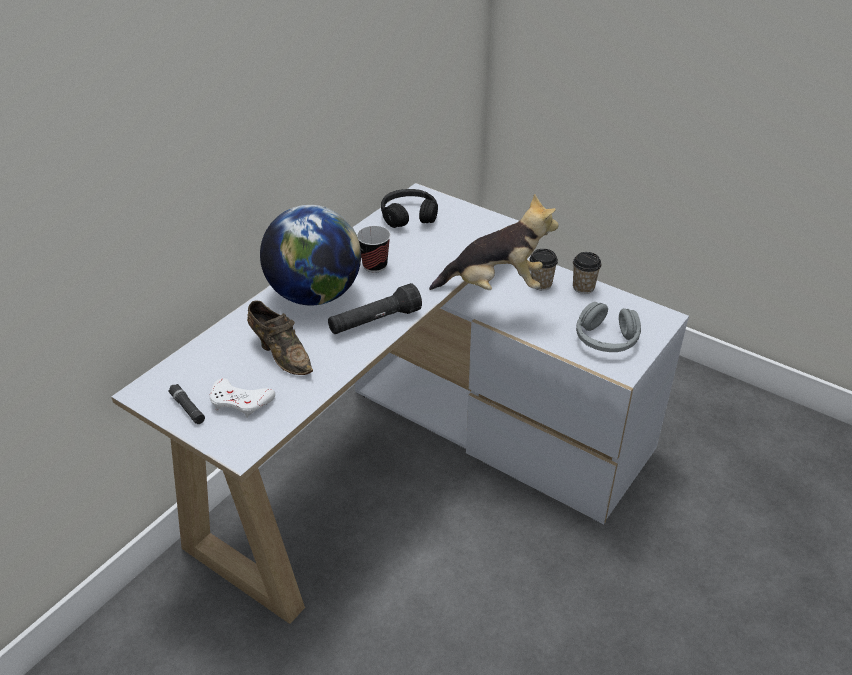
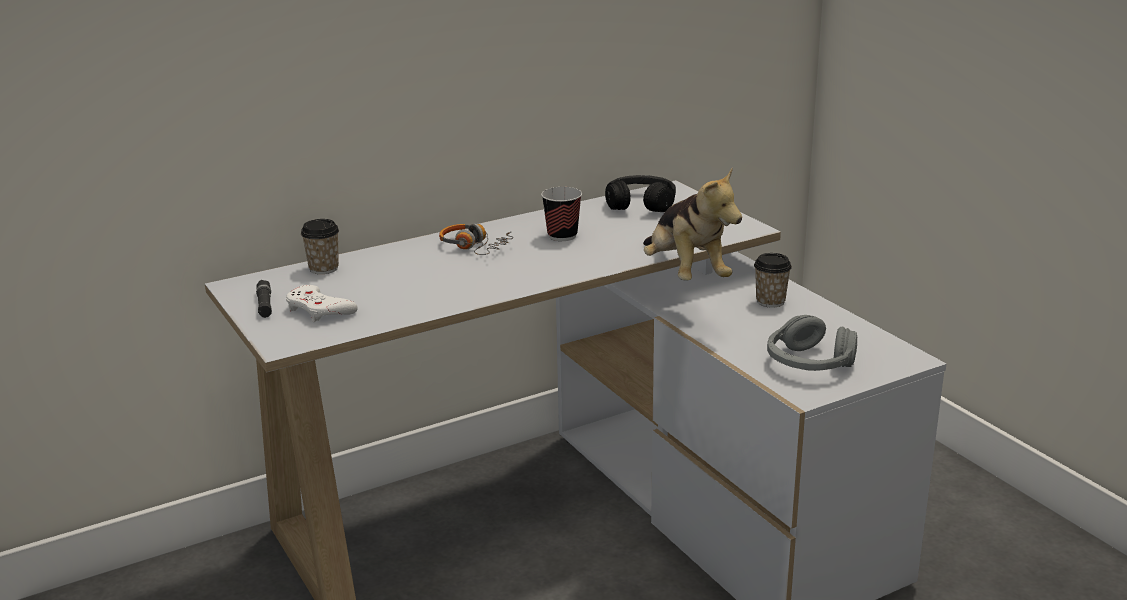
camera: 25 degrees right, 15 degrees down
brown shoe [247,301,313,375] -> none
globe [260,205,361,306] -> headphones [439,223,514,255]
black flashlight [328,283,422,334] -> none
plush toy [429,194,558,290] -> plush toy turned 45 degrees clockwise [643,168,742,281]
cup [573,252,601,294] -> cup moved to [301,219,339,274]

